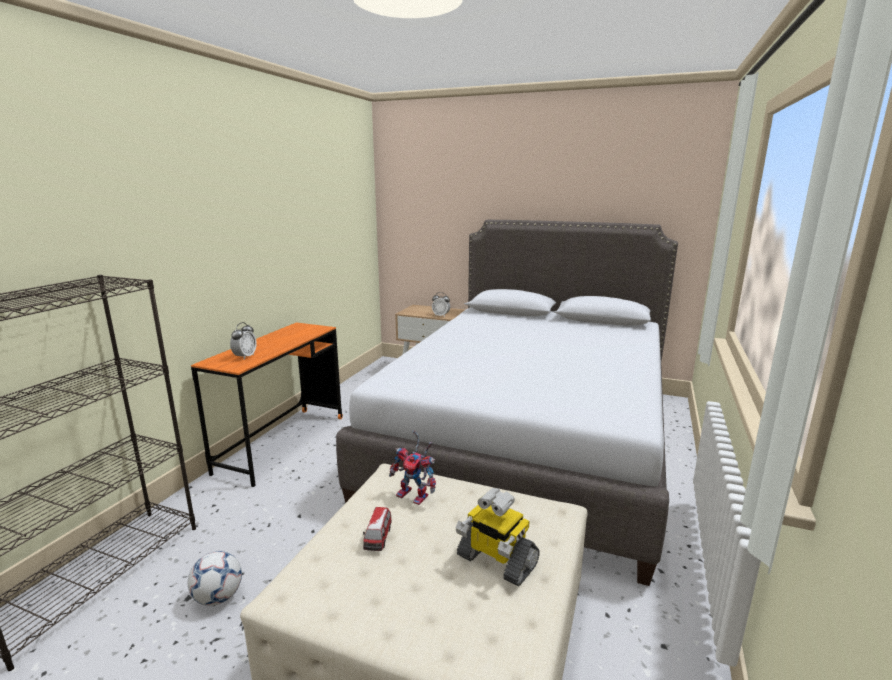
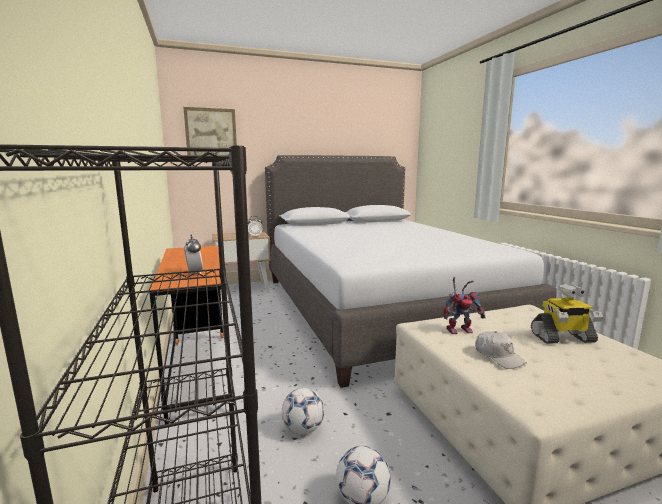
camera: 40 degrees left, 5 degrees down
toy car [363,507,392,551] -> white cap [475,331,527,369]
none -> picture [183,107,237,156]
none -> football [282,388,324,434]

